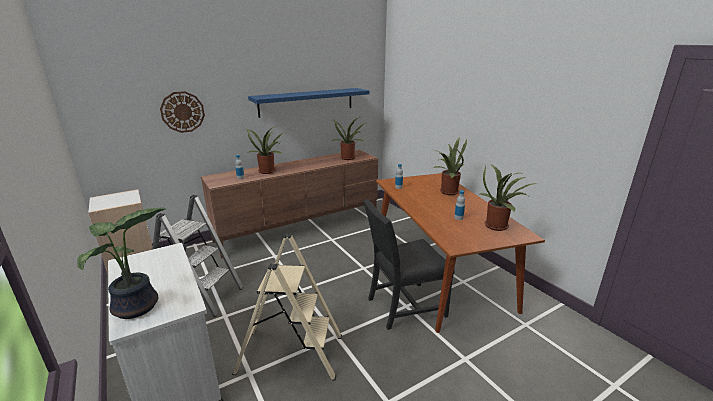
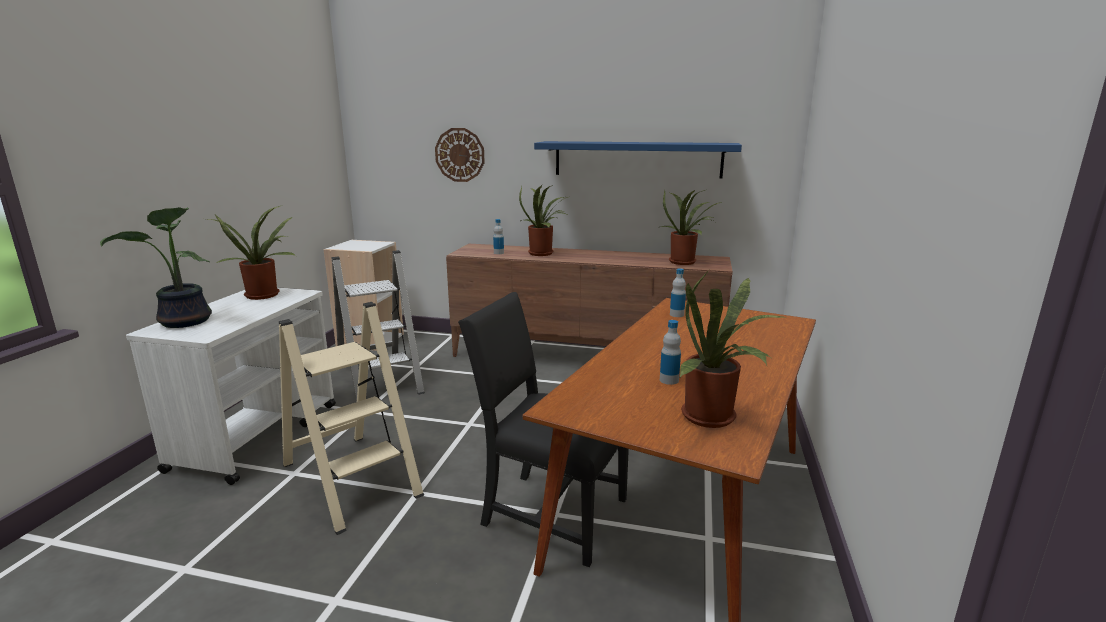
camera: 45 degrees right, 5 degrees down
potted plant [433,138,467,195] -> potted plant moved to [208,205,296,300]

